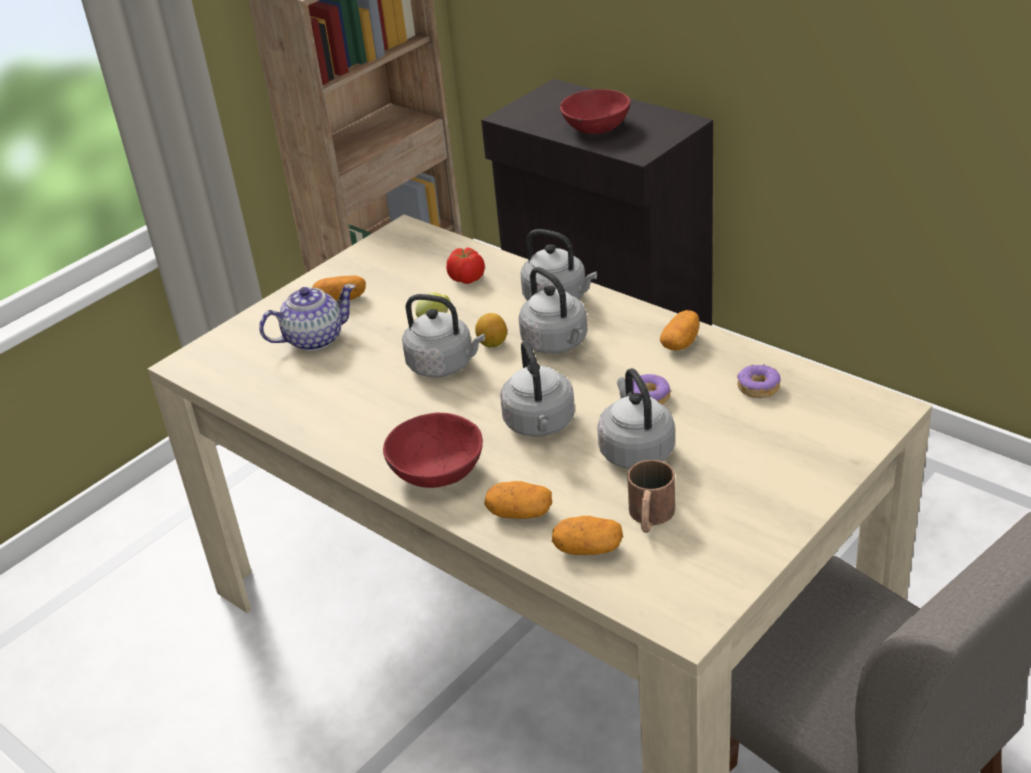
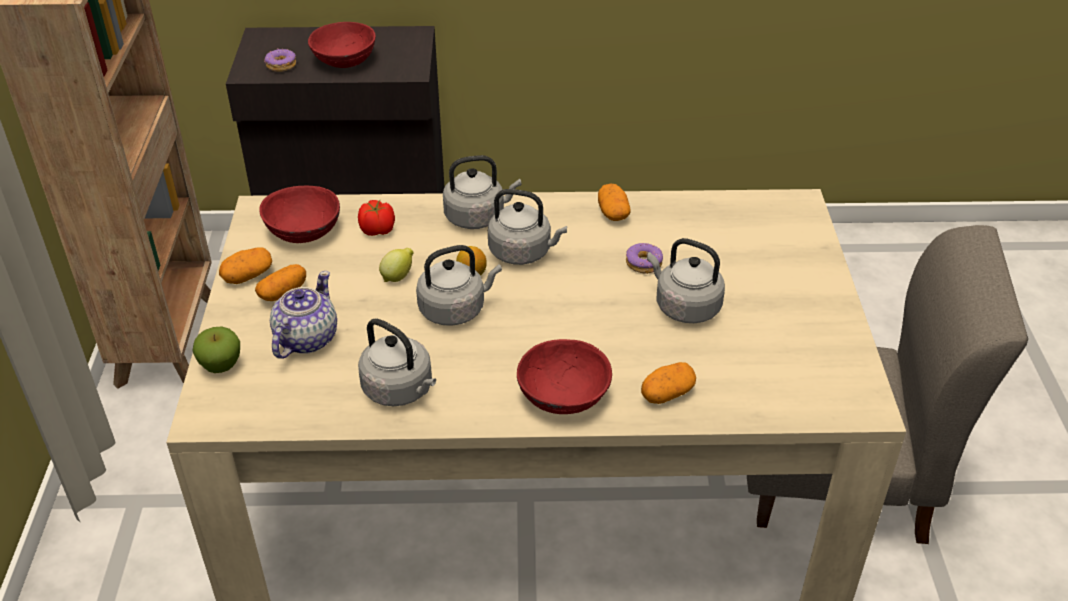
camera: 45 degrees left, 5 degrees up
grey kettle [500,341,575,437] -> grey kettle moved to [358,318,436,406]
potato [552,516,623,555] -> potato moved to [219,247,272,284]
brown mug [627,460,675,533] -> none
donut [737,364,781,398] -> donut moved to [265,48,296,72]
none -> apple [192,327,240,373]
none -> red bowl [259,186,340,243]

